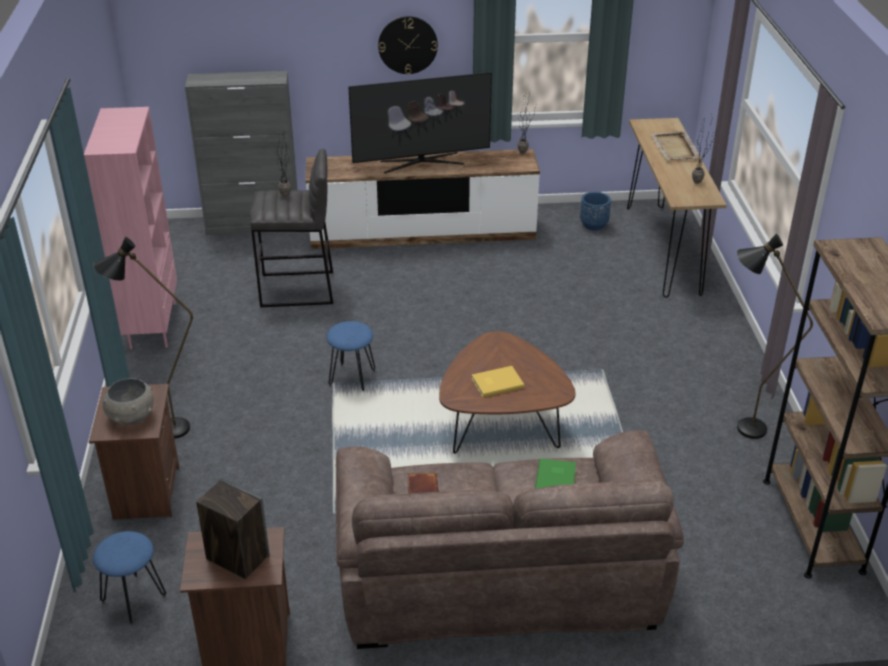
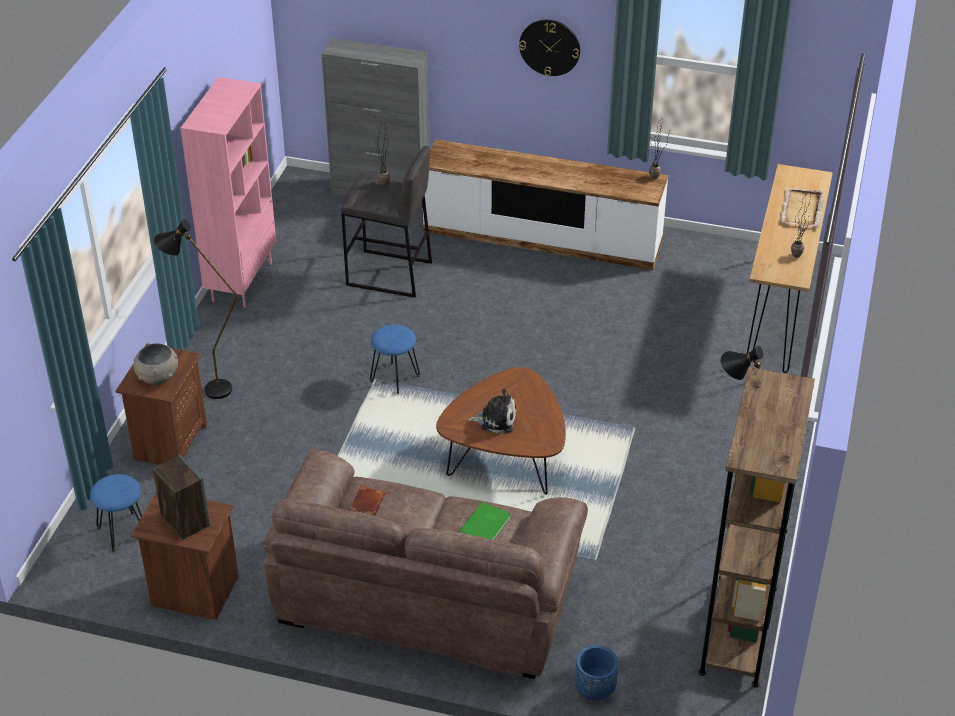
camera: 20 degrees right, 5 degrees up
television [348,72,492,174] -> none
yellow book [471,366,525,398] -> plush toy [467,388,517,434]
blue planter [580,192,611,230] -> blue planter moved to [575,645,618,701]

